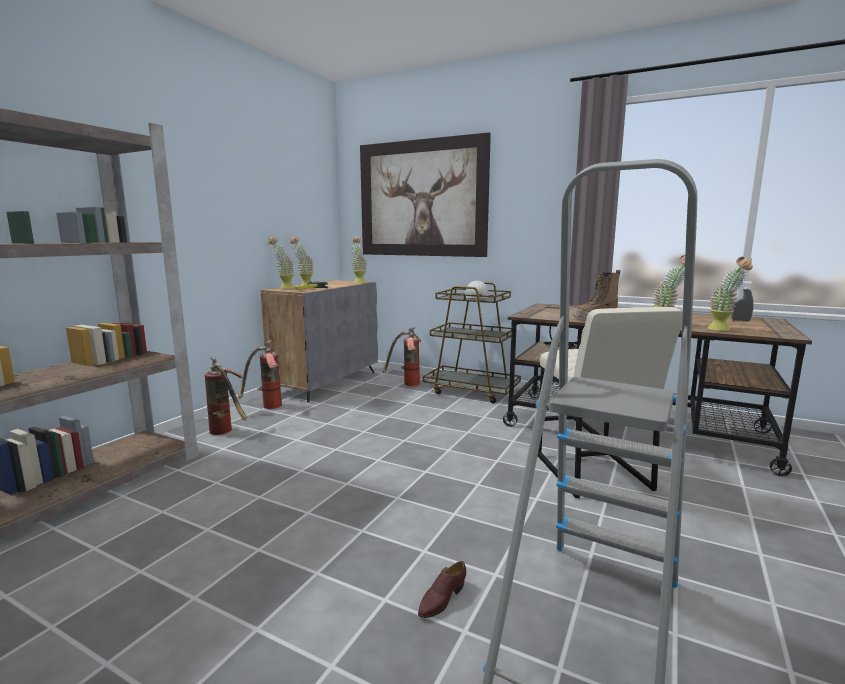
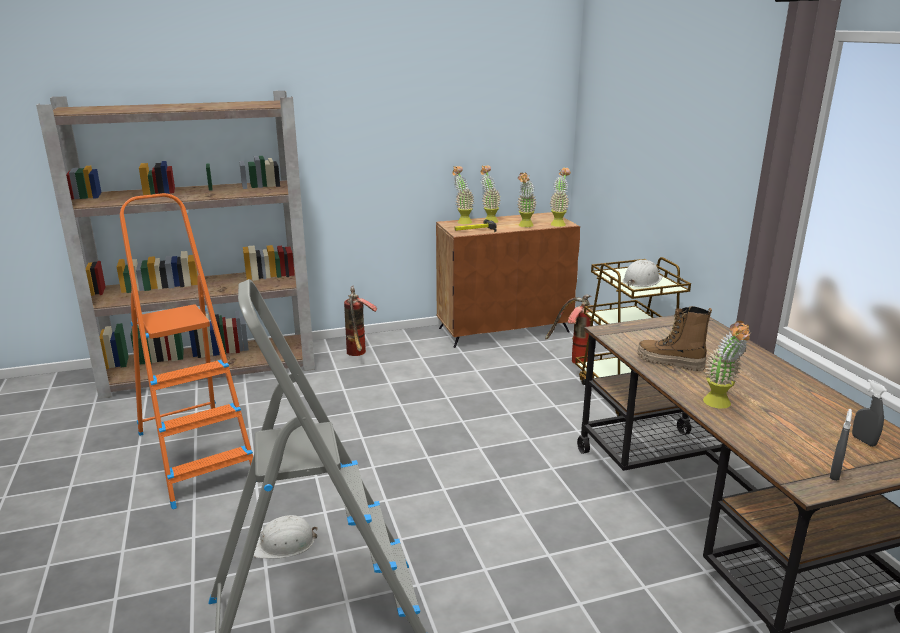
camera: 45 degrees right, 10 degrees up
fire extinguisher [238,341,282,409] -> none
grey cabinet [261,280,378,403] -> brown cabinet [436,212,580,348]
picture [360,132,491,257] -> none
brown shoe [418,561,466,618] -> white hard hat [254,515,318,559]
beige chair [538,307,683,498] -> none
potted plant [708,257,753,331] -> potted plant moved to [517,172,537,227]
none -> orange step ladder [120,193,257,509]
none -> grey spray bottle [830,409,852,481]

